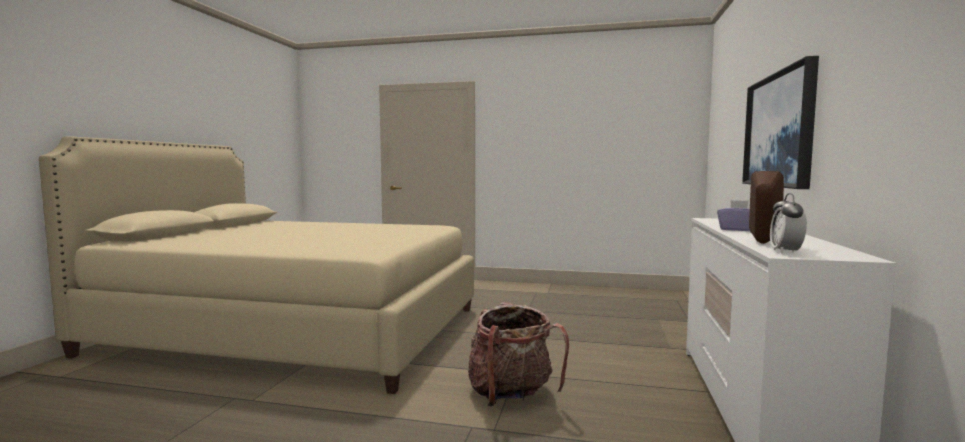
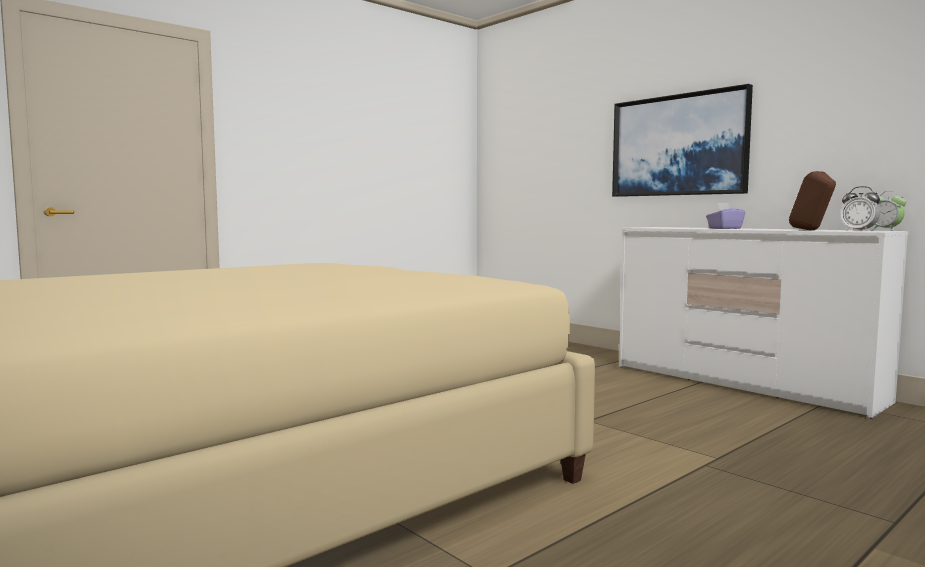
camera: 55 degrees left, 0 degrees up
backpack [468,302,569,407] -> none
none -> alarm clock [868,191,906,231]

